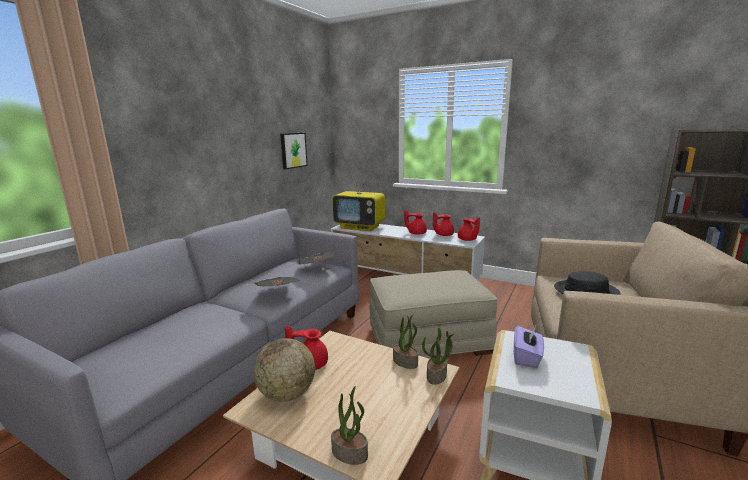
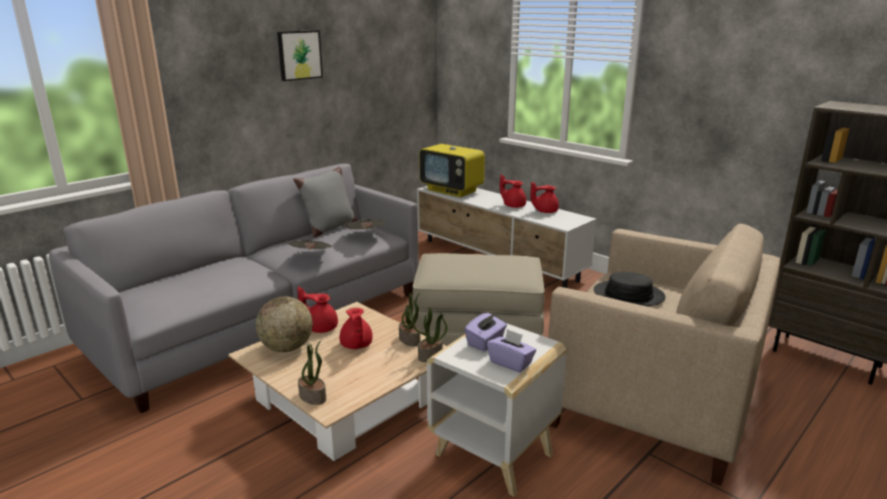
camera: 15 degrees right, 5 degrees up
picture [280,133,308,169] -> picture moved to [277,30,323,81]
red teapot [458,217,480,241] -> red teapot moved to [340,308,373,349]
none -> grey pillow [293,167,357,238]
none -> purple tissue box [487,329,536,373]

